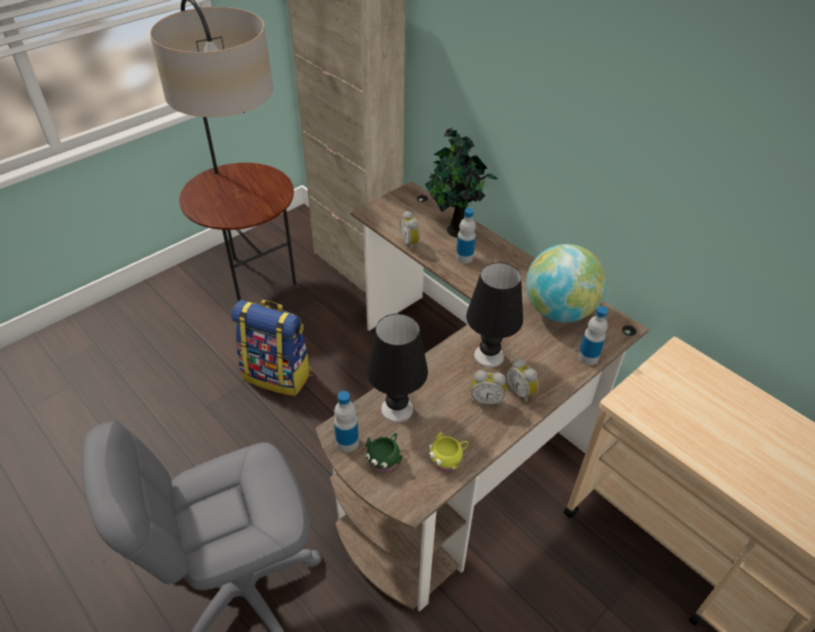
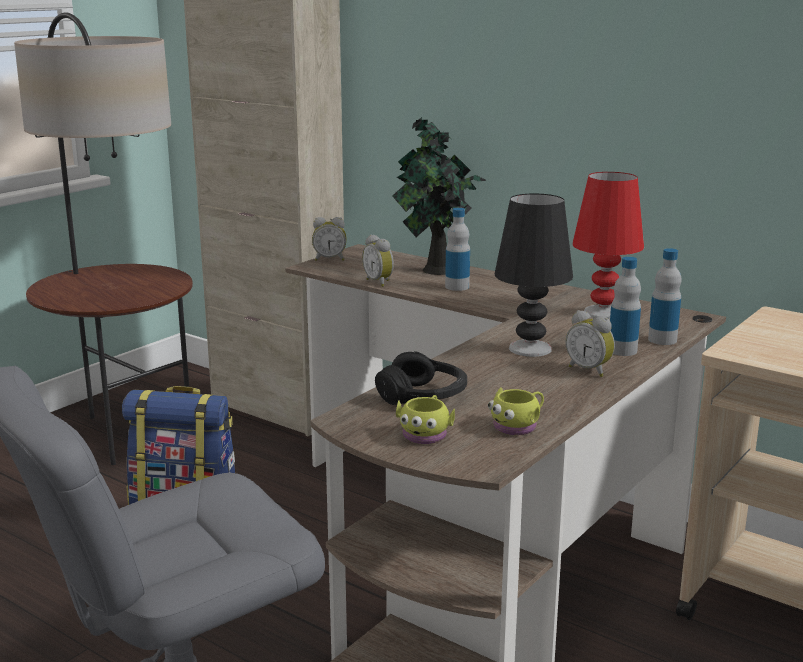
camera: 10 degrees left, 25 degrees down
bottle [334,391,359,452] -> bottle moved to [610,257,641,356]
green mug [365,433,402,472] -> yellow mug [396,395,455,444]
black table lamp [367,314,428,423] -> black headphones [375,351,467,405]
alarm clock [471,370,506,407] -> alarm clock moved to [312,217,347,261]
globe [526,244,606,322] -> red table lamp [572,172,644,319]

